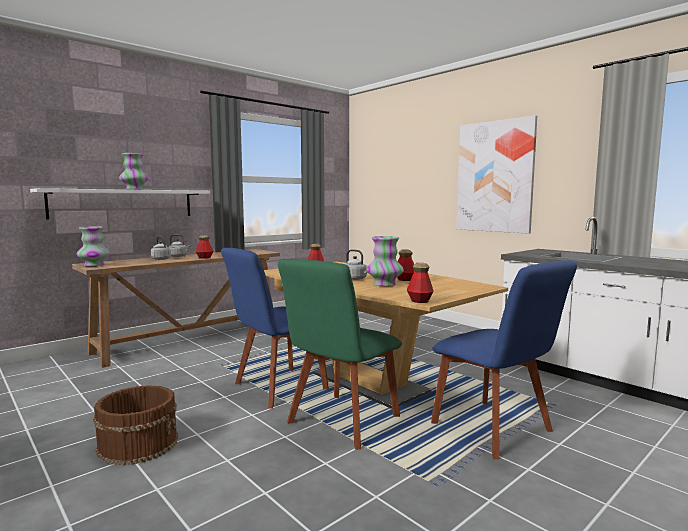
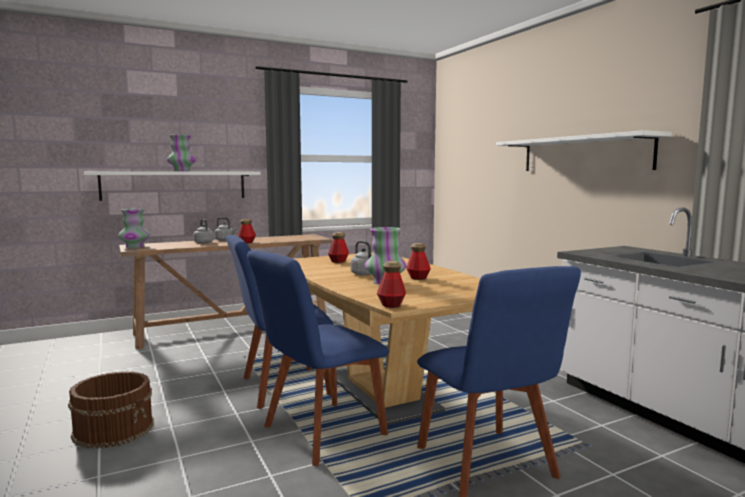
camera: 15 degrees right, 0 degrees up
green chair [278,259,402,450] -> blue chair [247,250,389,466]
picture [457,115,537,234] -> white shelf [496,130,672,171]

